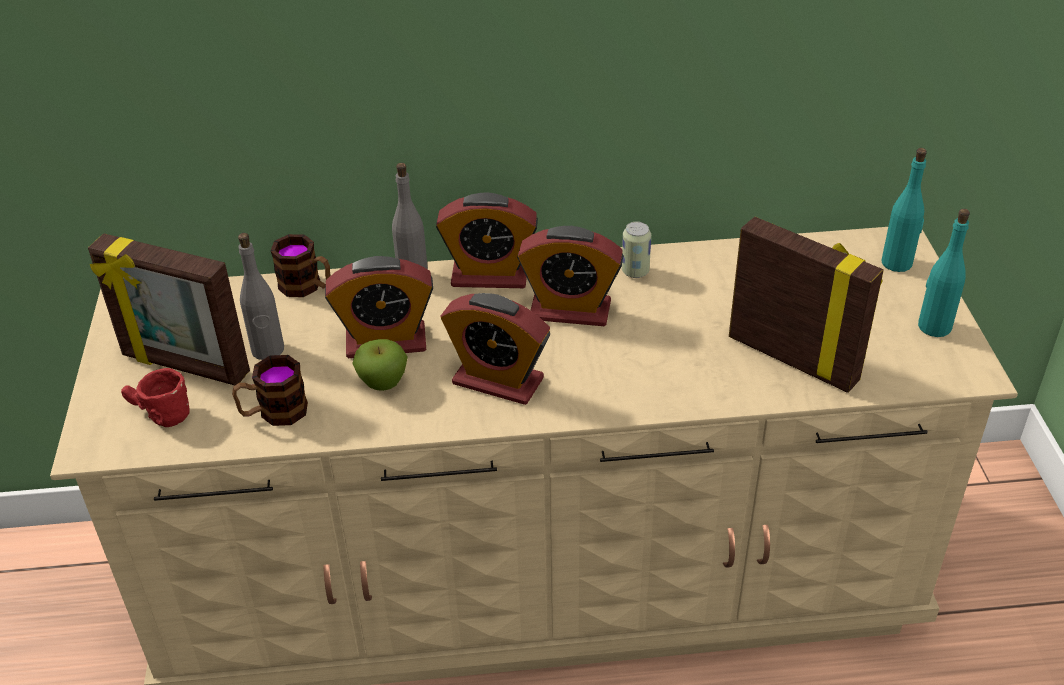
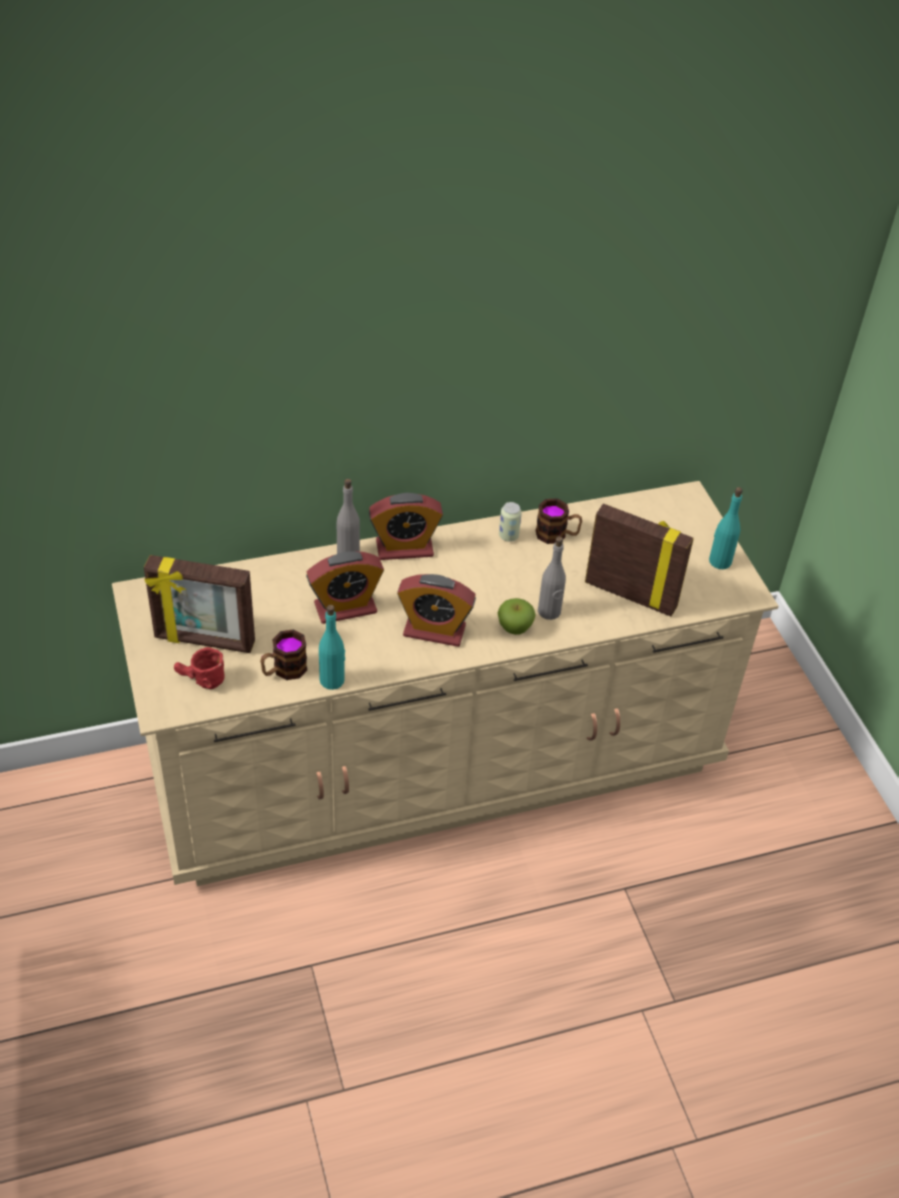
camera: 15 degrees left, 5 degrees up
grey bottle [238,233,284,360] -> grey bottle moved to [538,536,566,620]
mug [271,234,331,297] -> mug moved to [535,498,582,544]
apple [352,339,408,391] -> apple moved to [498,598,536,635]
alarm clock [517,226,623,326] -> none
turquoise bottle [882,148,927,272] -> turquoise bottle moved to [319,605,345,690]

